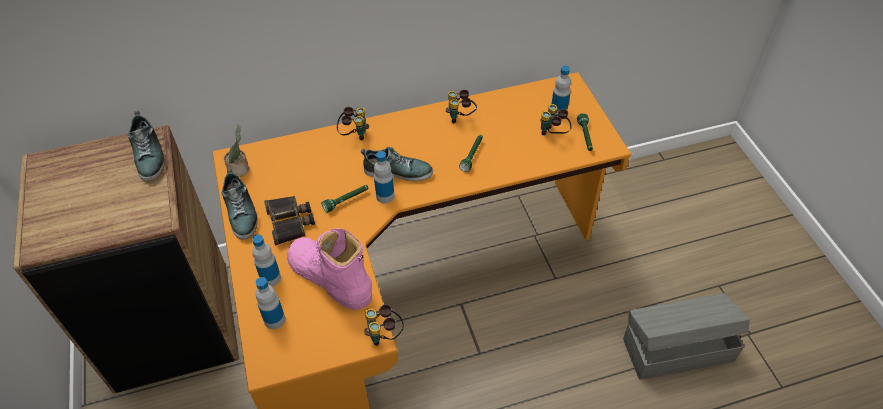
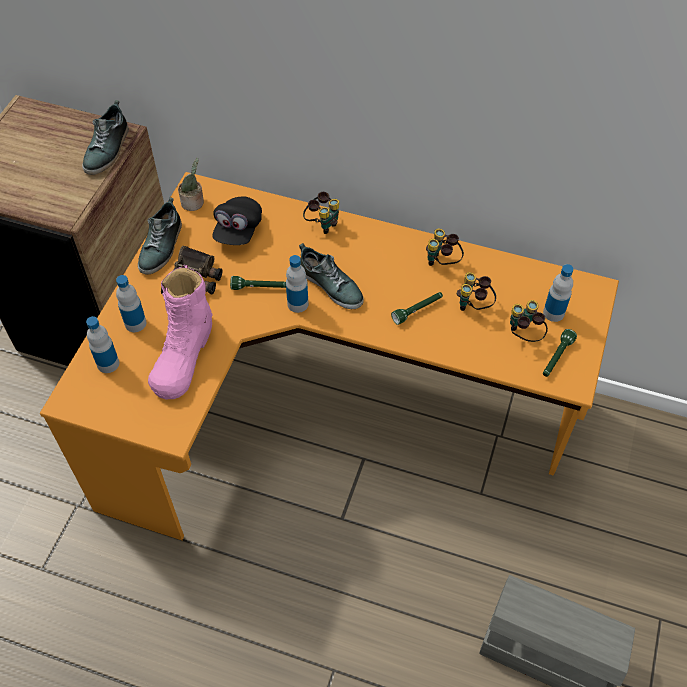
camera: 35 degrees right, 5 degrees up
pink boot [287,229,372,310] -> pink boot turned 150 degrees counterclockwise [148,265,212,399]
binoculars [364,304,404,346] -> binoculars moved to [457,272,496,311]
none -> black cap [212,196,262,245]

